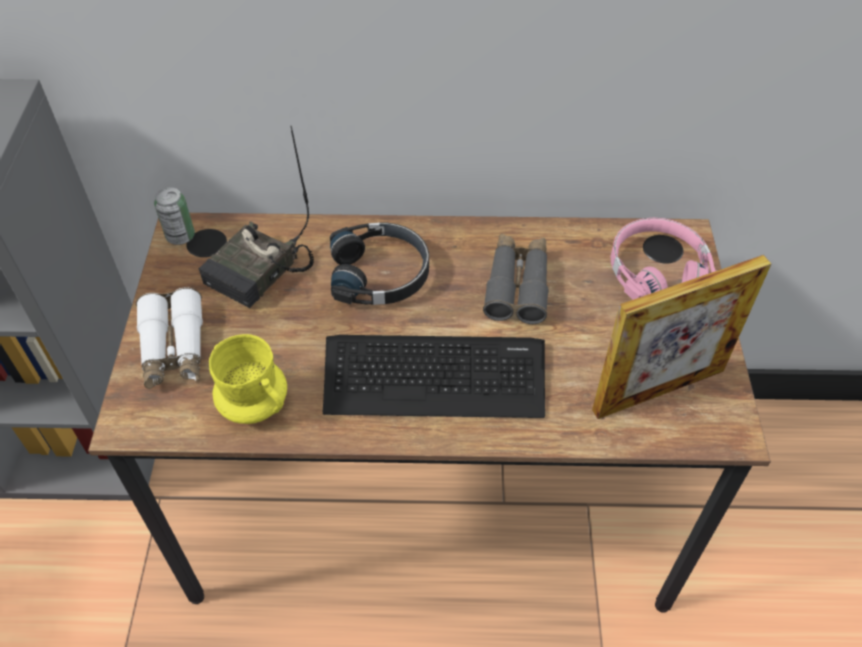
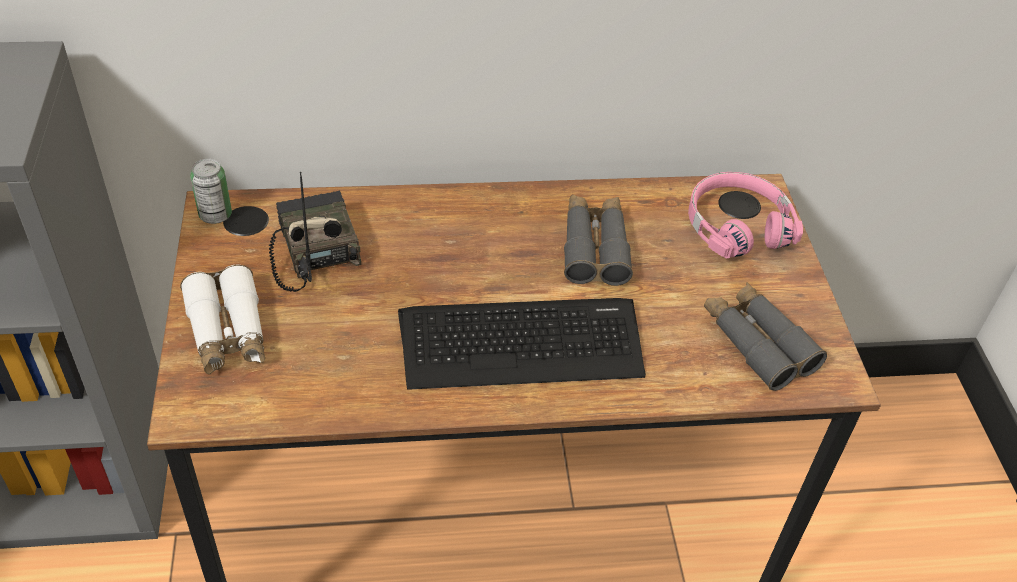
camera: 10 degrees left, 5 degrees down
radio [199,126,314,308] -> radio turned 135 degrees clockwise [269,172,361,292]
yellow mug [209,334,287,424] -> none
black headphones [330,223,429,305] -> none
picture frame [592,255,771,419] -> grey binoculars [704,282,827,391]

